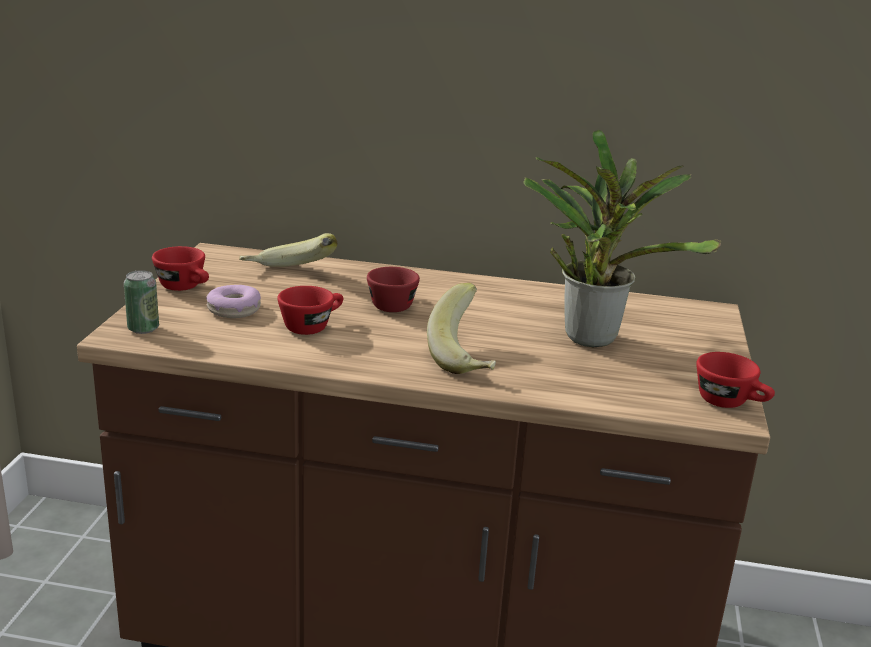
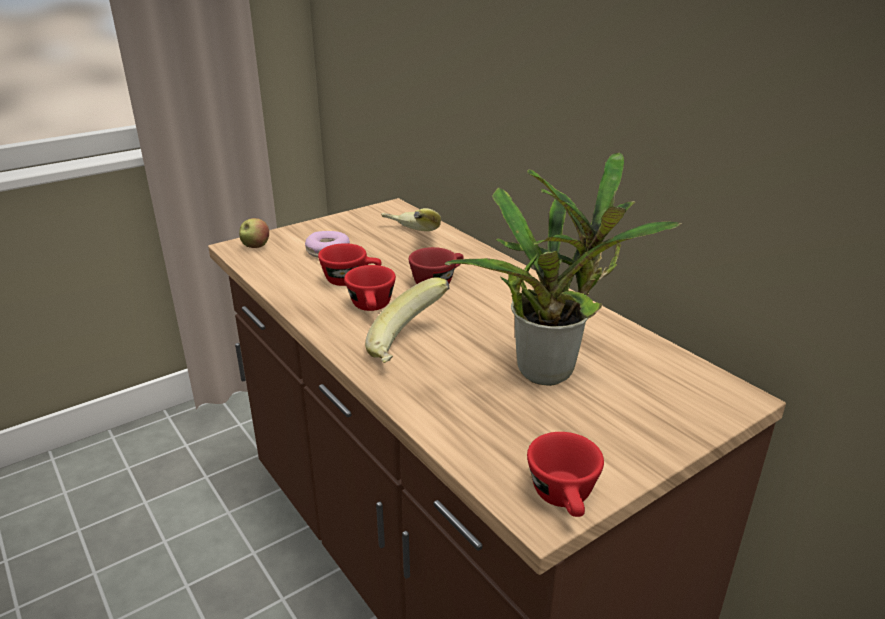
camera: 45 degrees right, 5 degrees up
can [124,270,159,334] -> apple [239,218,269,248]
red cup [152,246,209,291] -> red cup moved to [344,265,396,311]

